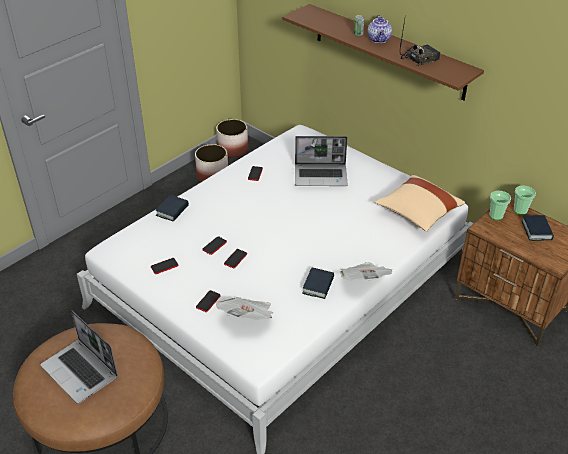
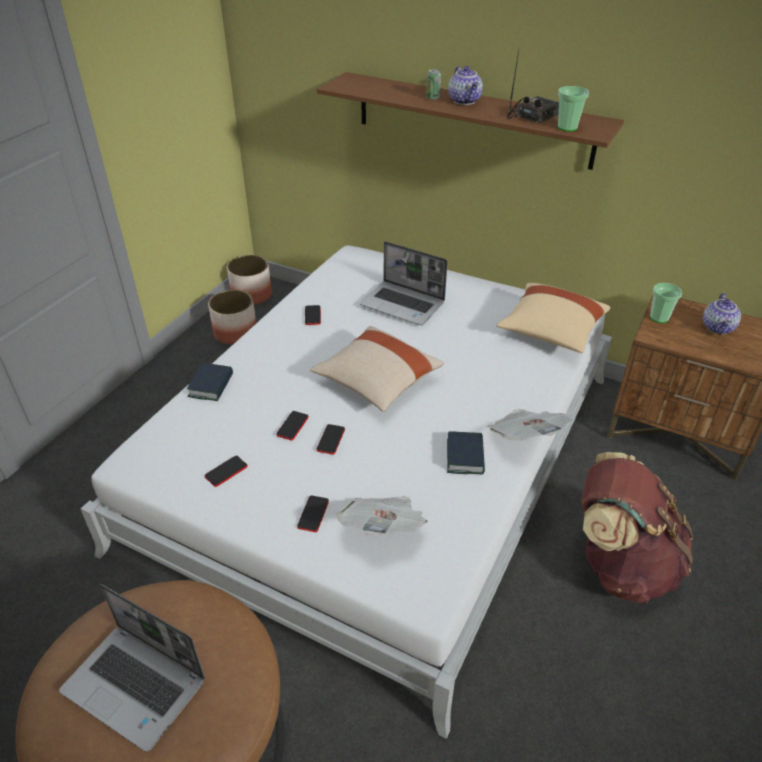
camera: 15 degrees left, 0 degrees up
laptop [295,136,348,186] -> laptop turned 45 degrees clockwise [360,241,448,325]
cup [513,186,536,215] -> cup moved to [558,86,589,131]
book [522,215,554,241] -> teapot [703,293,741,334]
none -> beige pillow [310,326,444,412]
none -> brown backpack [582,452,693,604]

